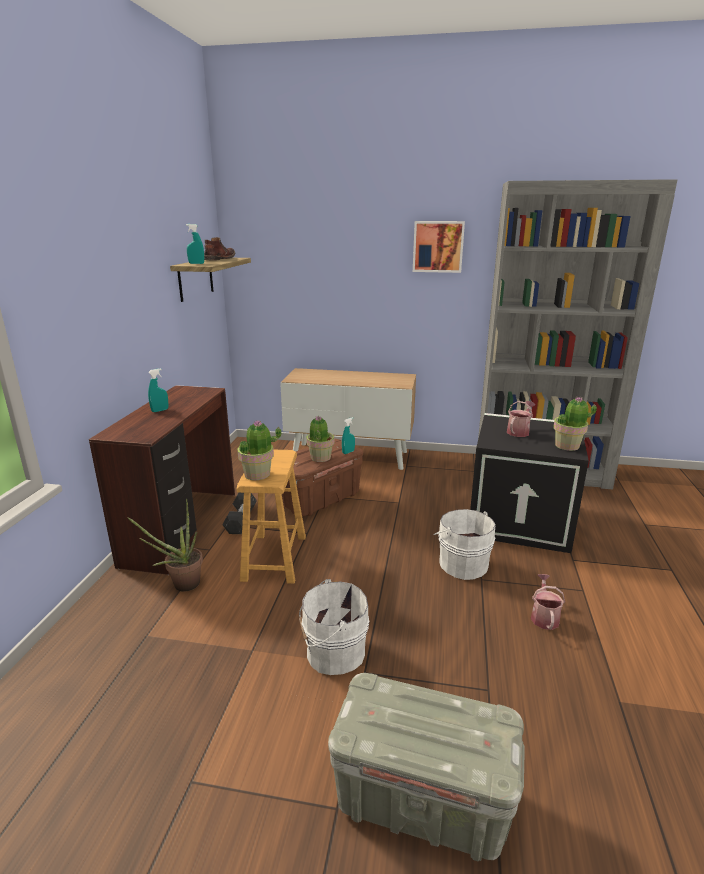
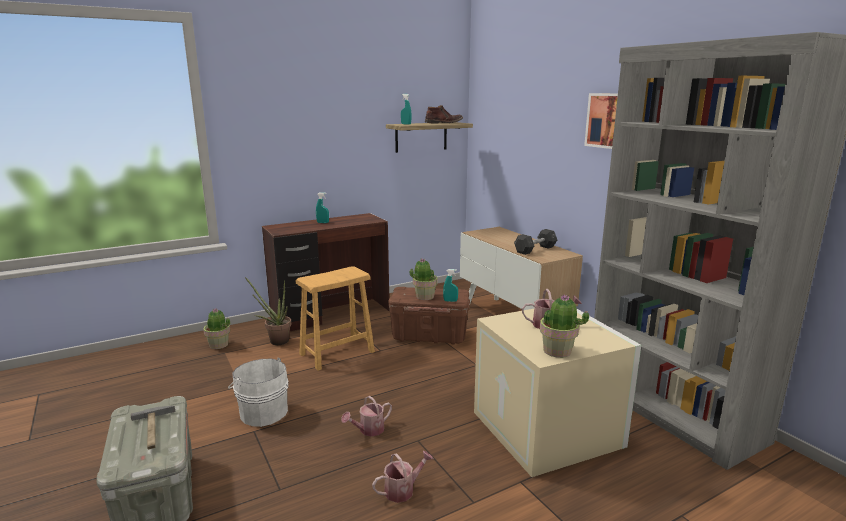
camera: 50 degrees right, 5 degrees down
grey dumbbell [223,493,257,534] -> grey dumbbell moved to [514,229,557,255]
potted plant [237,420,281,480] -> potted plant moved to [203,308,230,349]
white bucket [433,509,496,580] -> none
black storage box [470,413,589,553] -> beige storage box [474,309,641,477]
none -> hammer [131,406,175,449]
none -> watering can [341,396,392,437]

